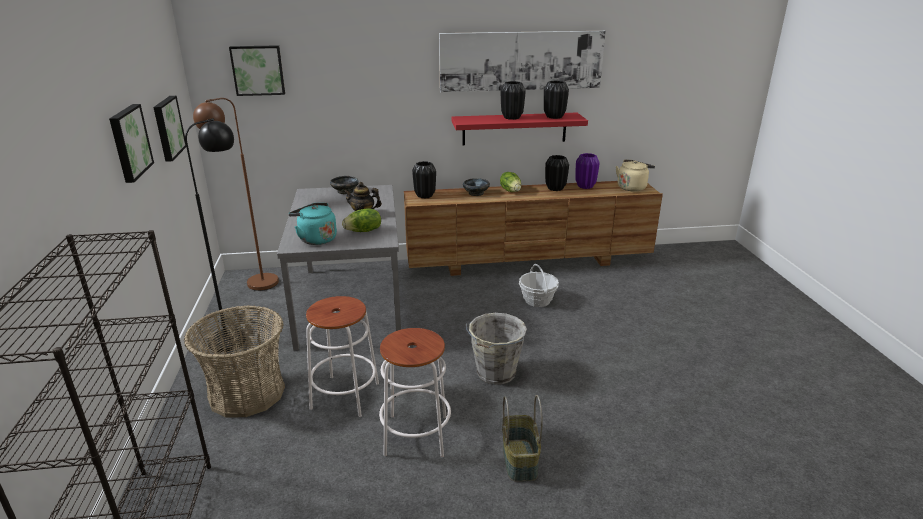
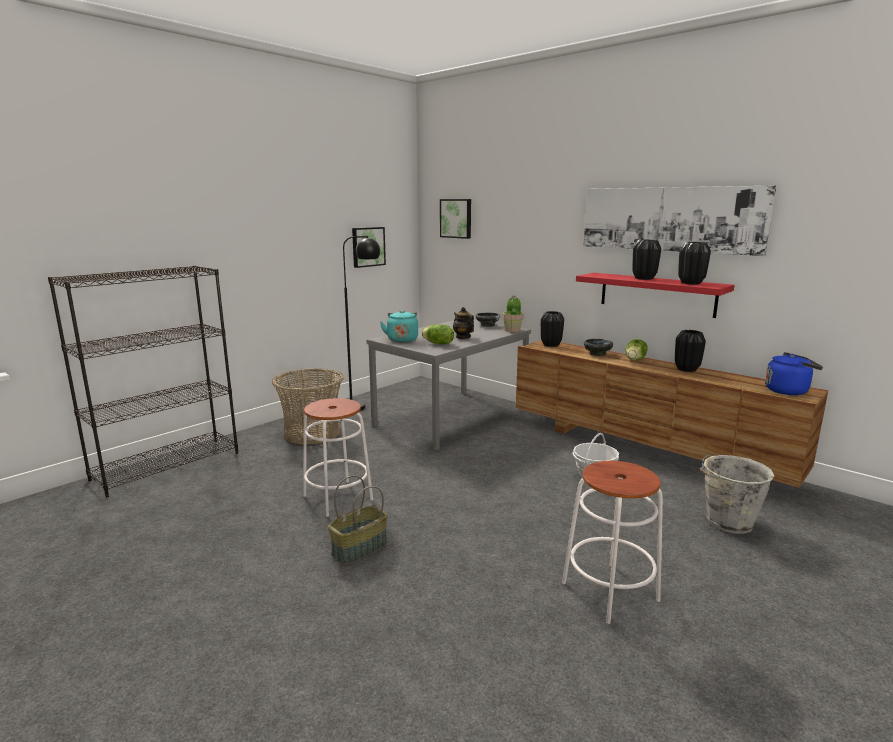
camera: 50 degrees right, 10 degrees down
picture [109,104,154,183] -> none
brown floor lamp [193,98,279,291] -> none
white stool [306,296,379,417] -> white stool moved to [562,461,663,624]
grey bucket [466,313,527,385] -> grey bucket moved to [700,455,774,534]
purple vase [576,153,600,189] -> none
beige kettle [616,160,655,192] -> blue kettle [765,352,823,395]
none -> potted plant [502,296,524,332]

